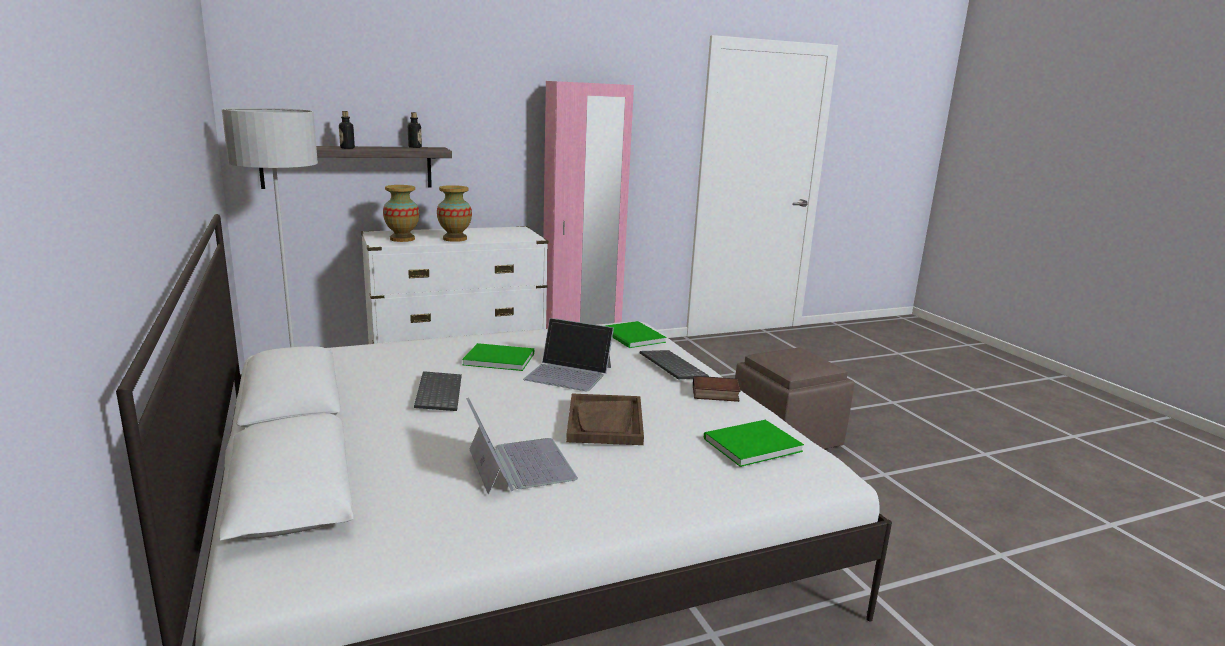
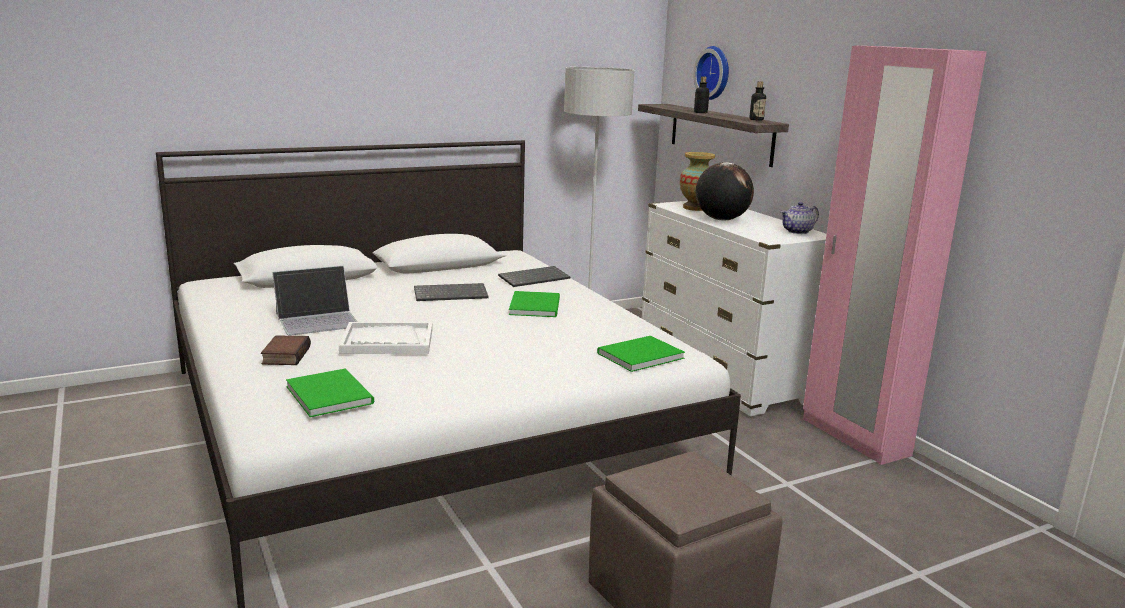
camera: 85 degrees right, 0 degrees up
vase [437,185,472,242] -> globe [696,162,754,221]
laptop [523,318,614,391] -> none
brown tray [566,394,644,445] -> white tray [339,322,433,354]
keyboard [640,350,709,379] -> keyboard moved to [498,266,570,287]
book [693,376,741,402] -> book moved to [261,335,311,365]
none -> wall clock [693,46,729,100]
none -> teapot [781,202,819,234]

